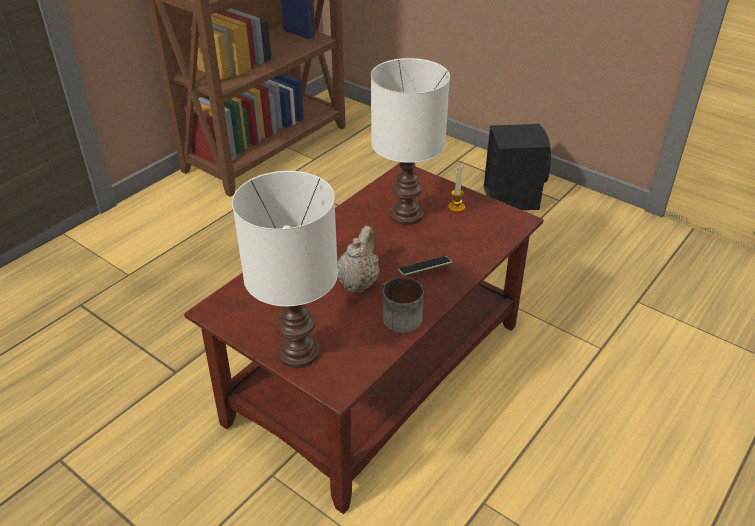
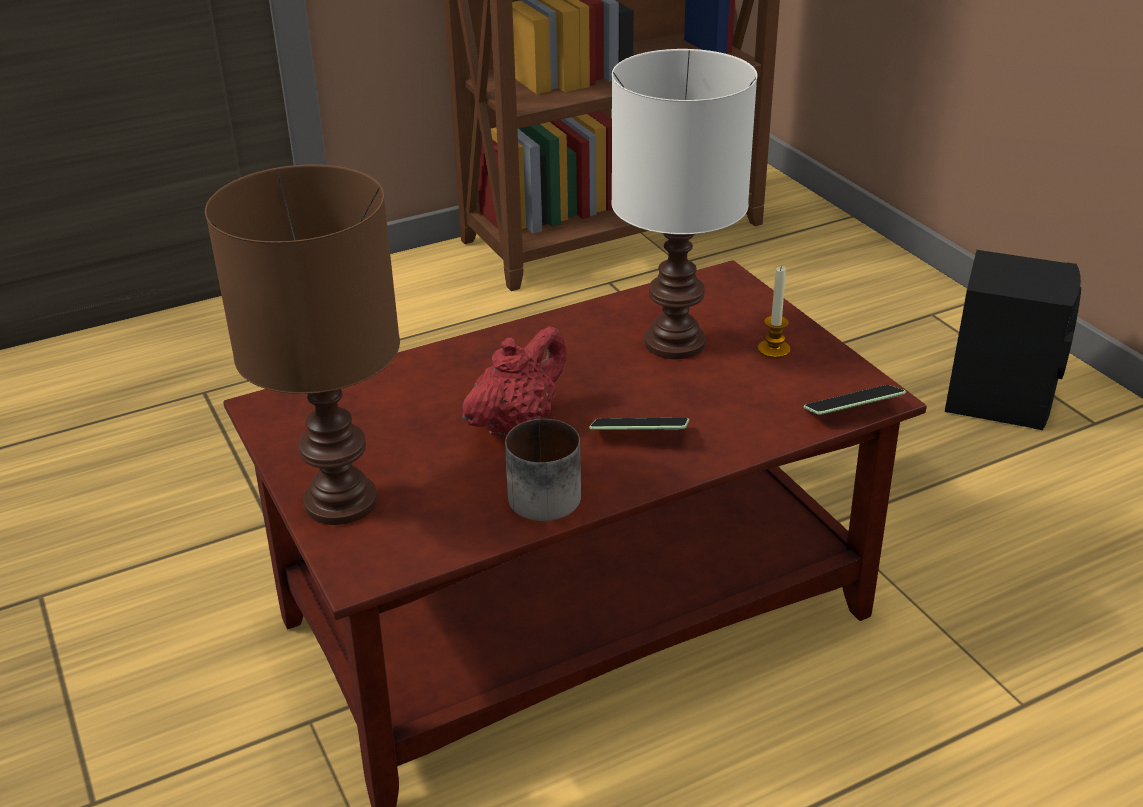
camera: 25 degrees right, 5 degrees down
white table lamp [232,171,338,368] -> brown table lamp [205,164,400,525]
beige teapot [337,226,380,292] -> red teapot [462,326,567,438]
none -> phone [804,385,906,415]

